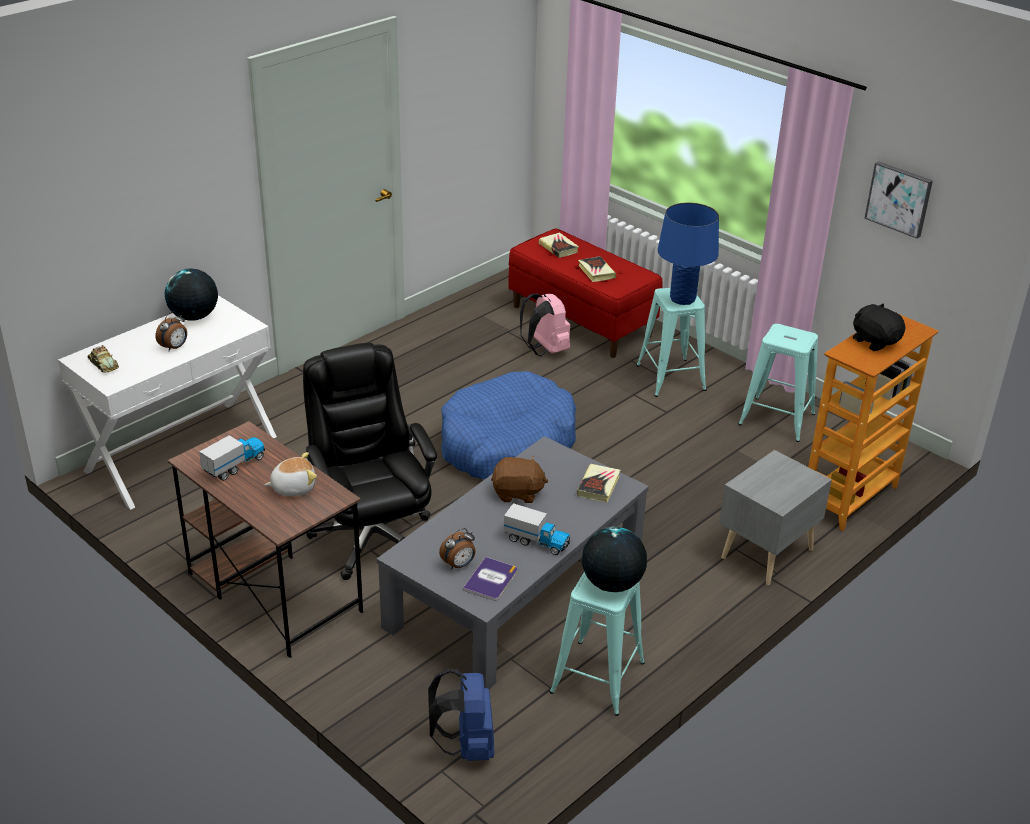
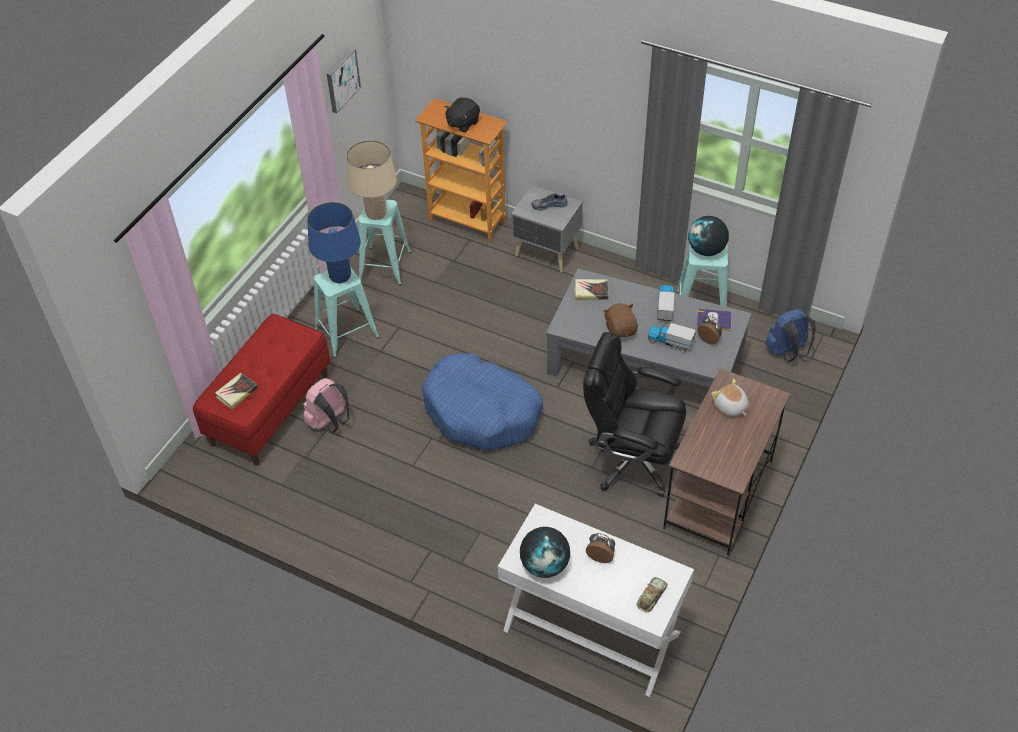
camera: 105 degrees left, 15 degrees up
toy truck [199,435,265,481] -> toy truck moved to [648,323,696,352]
black office chair [303,343,437,580] -> black office chair turned 60 degrees clockwise [583,332,686,497]
book [578,256,616,282] -> none
none -> beige table lamp [347,141,397,220]
none -> shoe [531,193,568,210]

